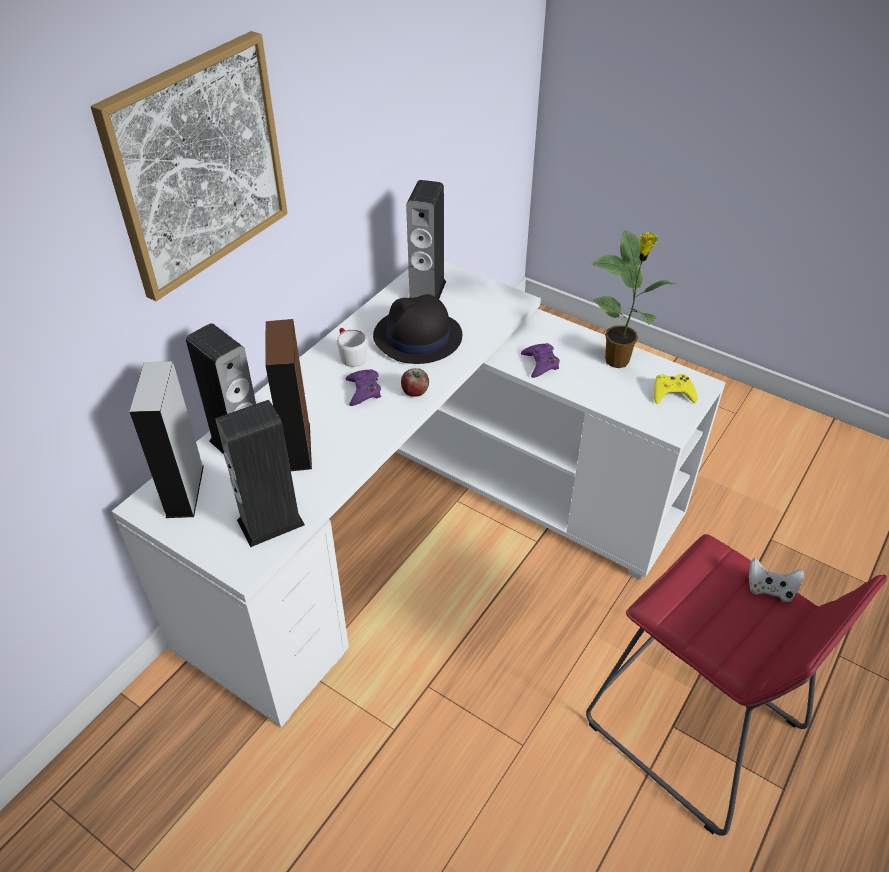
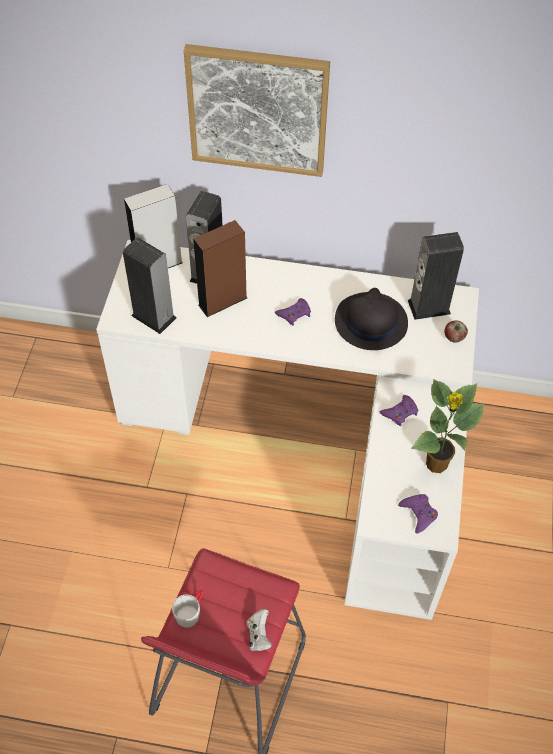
camera: 65 degrees right, 10 degrees up
white mug [337,328,367,367] -> white mug moved to [172,590,203,628]
apple [401,368,429,397] -> apple moved to [444,320,468,343]
yellow game controller [654,374,697,404] -> purple game controller [398,494,438,534]

